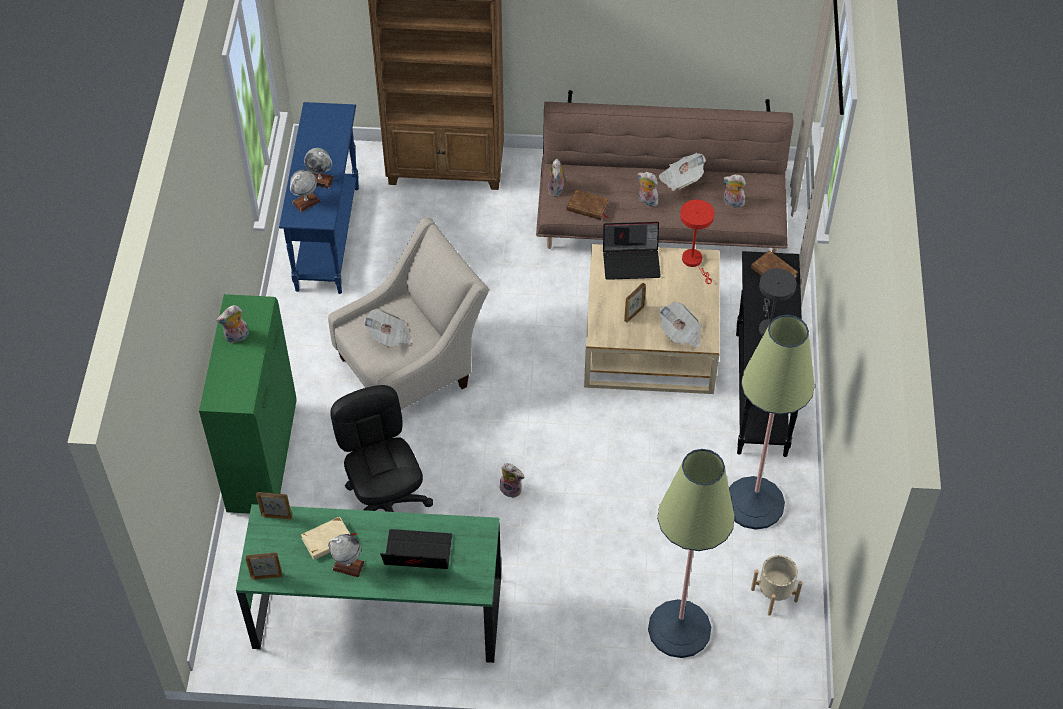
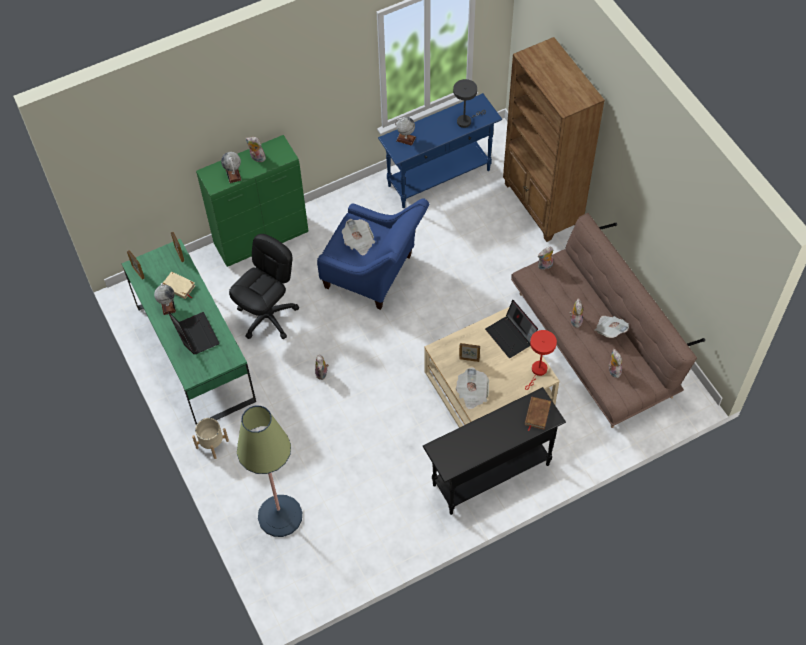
camera: 60 degrees right, 5 degrees up
globe [304,148,334,189] -> globe moved to [221,152,241,183]
beige armchair [328,217,489,410] -> blue armchair [317,199,429,310]
brown book [567,189,609,220] -> none
floor lamp [729,315,815,530] -> none
beige planter [751,555,802,616] -> beige planter moved to [192,418,229,459]
grey table lamp [759,268,796,336] -> grey table lamp moved to [453,79,486,128]

